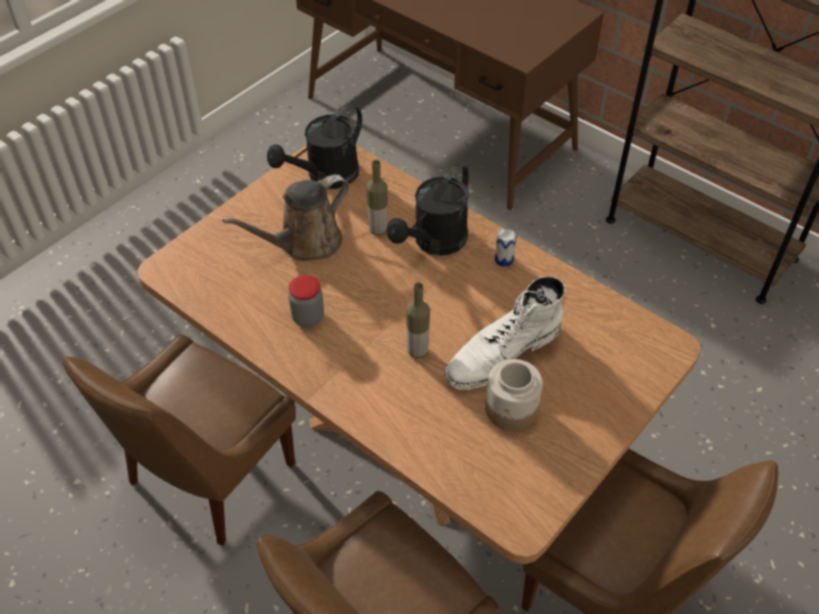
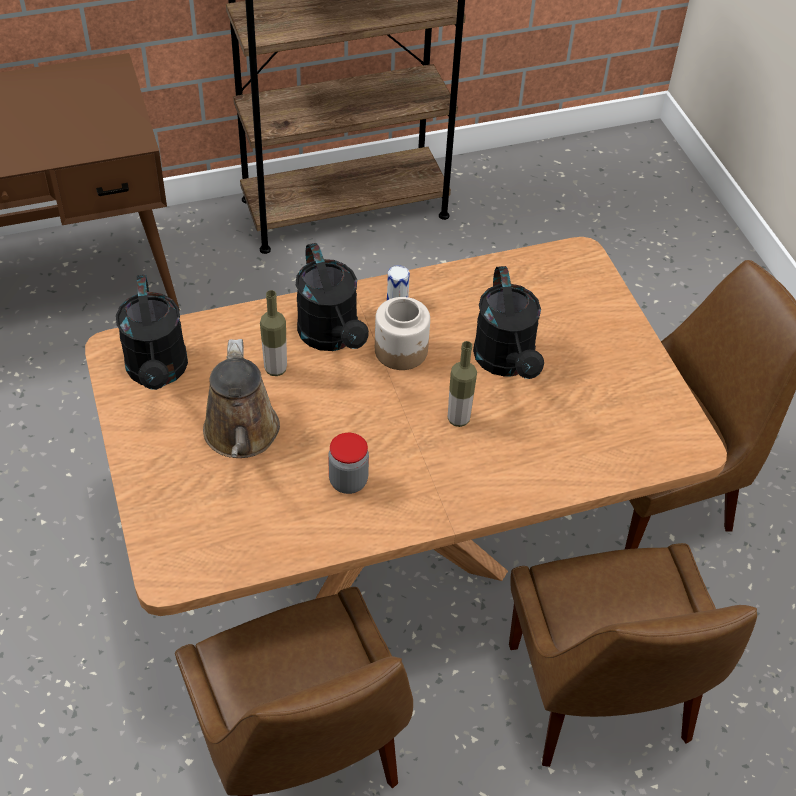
camera: 60 degrees left, 0 degrees up
white boot [444,276,565,390] -> black watering can [473,266,544,379]
jar [485,359,543,431] -> jar moved to [375,297,430,370]

